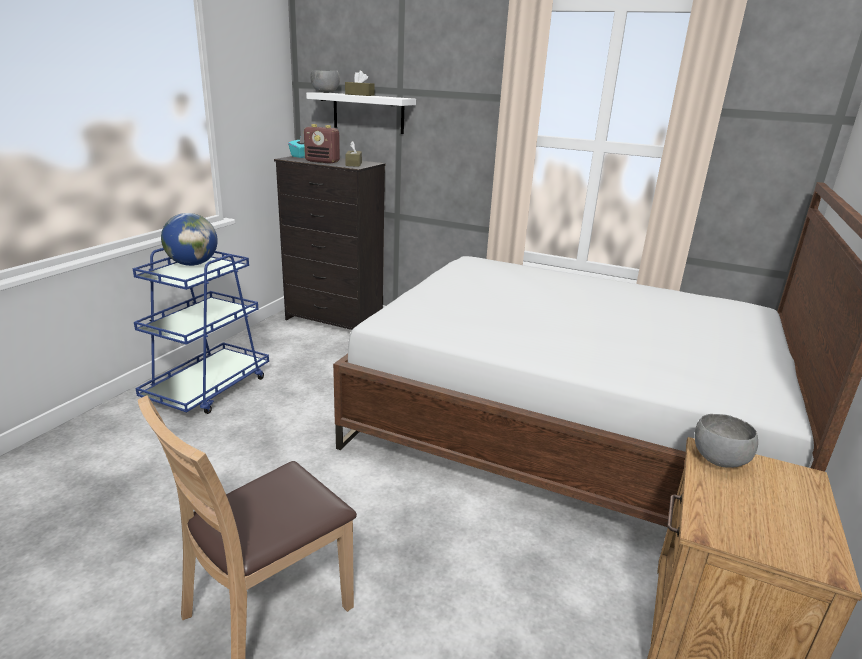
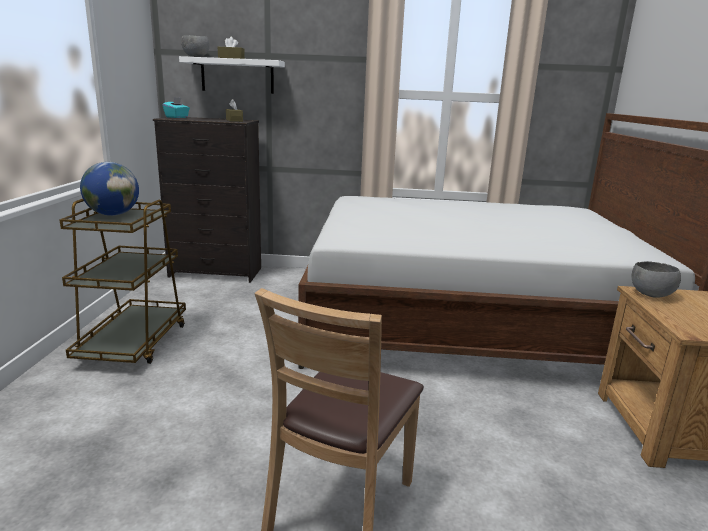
camera: 20 degrees left, 5 degrees down
blue cart [132,248,269,414] -> brown cart [60,199,186,364]
radio [304,124,340,164] -> none

